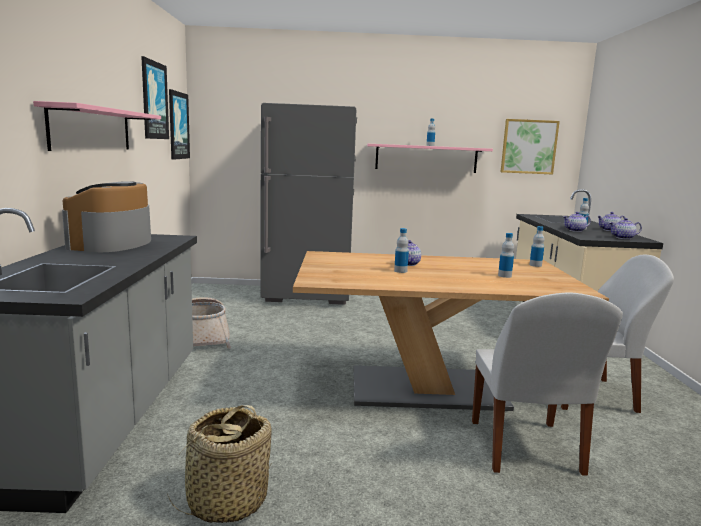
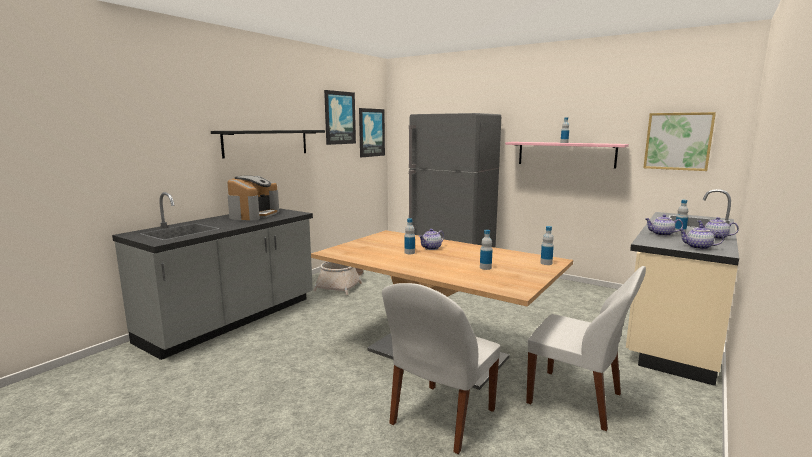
camera: 35 degrees right, 0 degrees up
pink shelf [33,101,161,151] -> black shelf [211,130,325,159]
coffee machine [62,181,151,252] -> coffee machine turned 150 degrees clockwise [227,176,279,220]
basket [167,405,271,523] -> none

